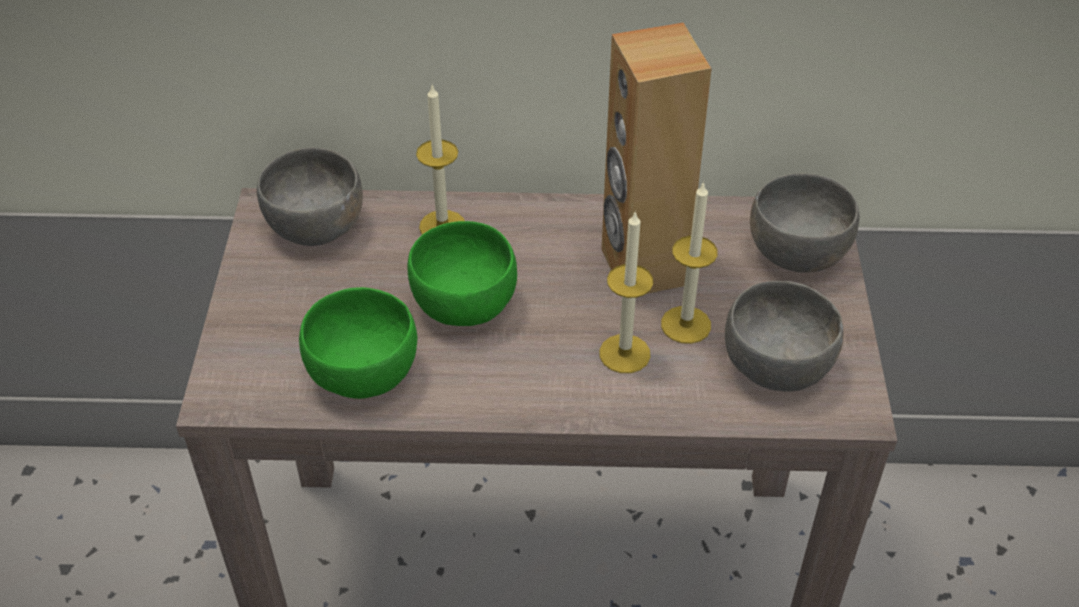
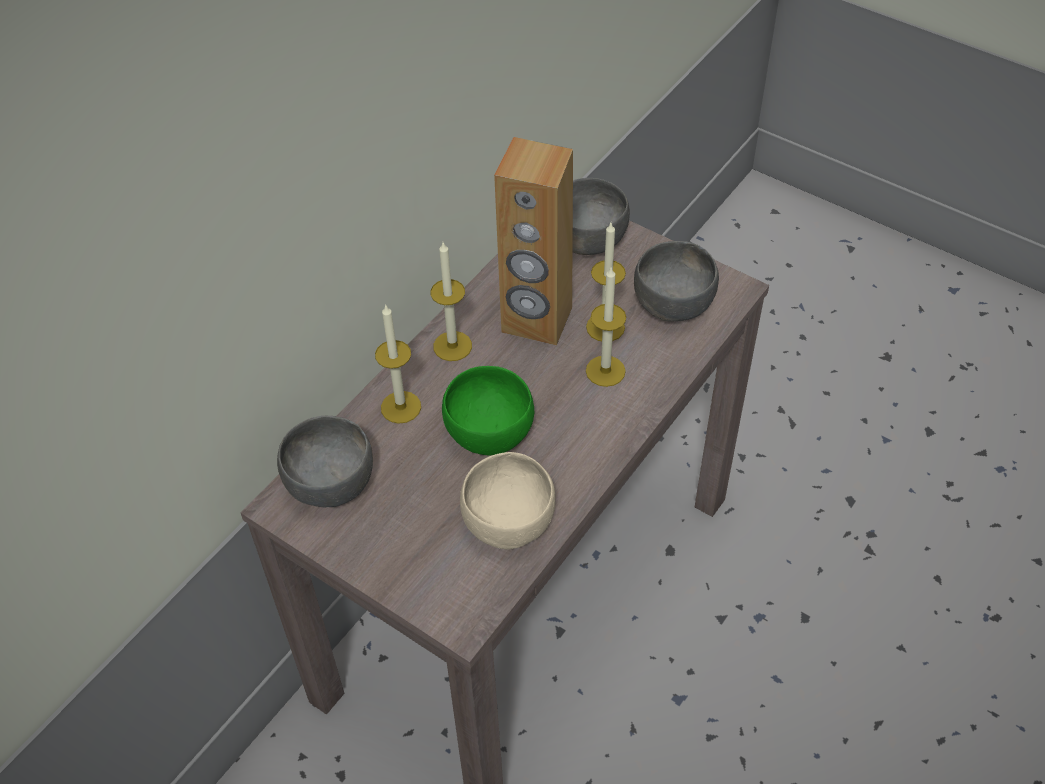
camera: 55 degrees left, 5 degrees up
green bowl [299,287,417,399] -> beige bowl [460,452,555,549]
none -> candle [430,242,472,361]

